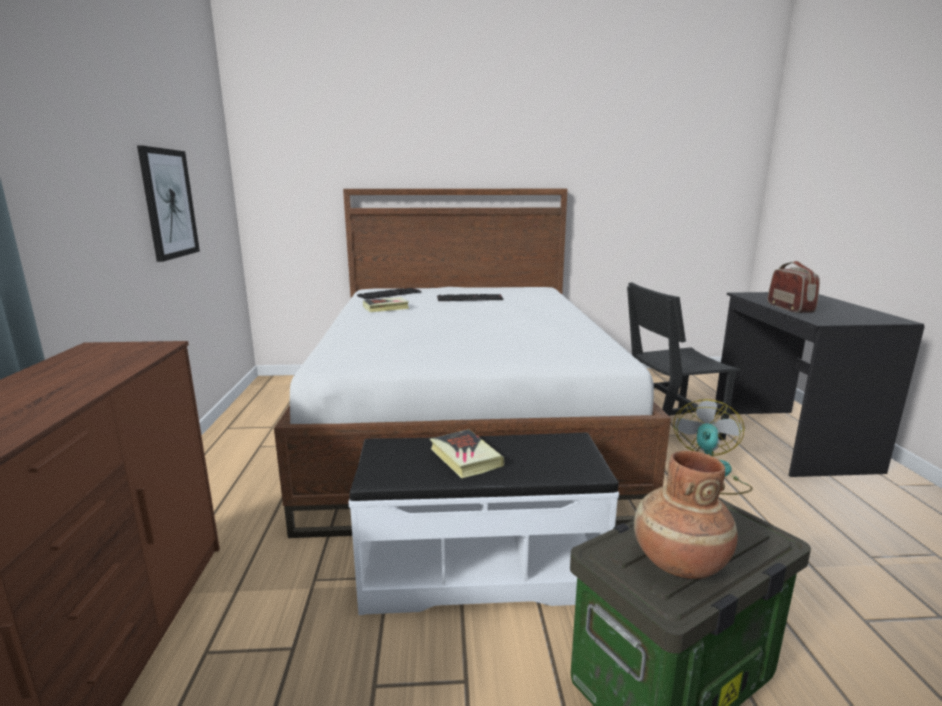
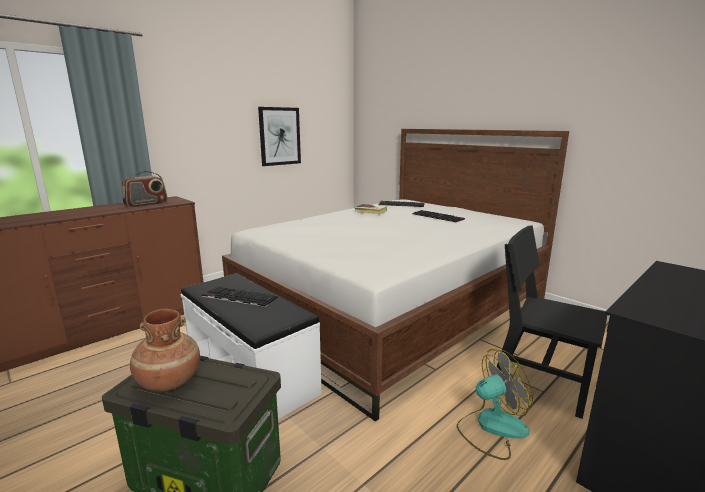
camera: 50 degrees right, 0 degrees up
book [430,429,504,478] -> keyboard [202,286,278,307]
radio [768,261,820,313] -> radio moved to [122,171,168,208]

